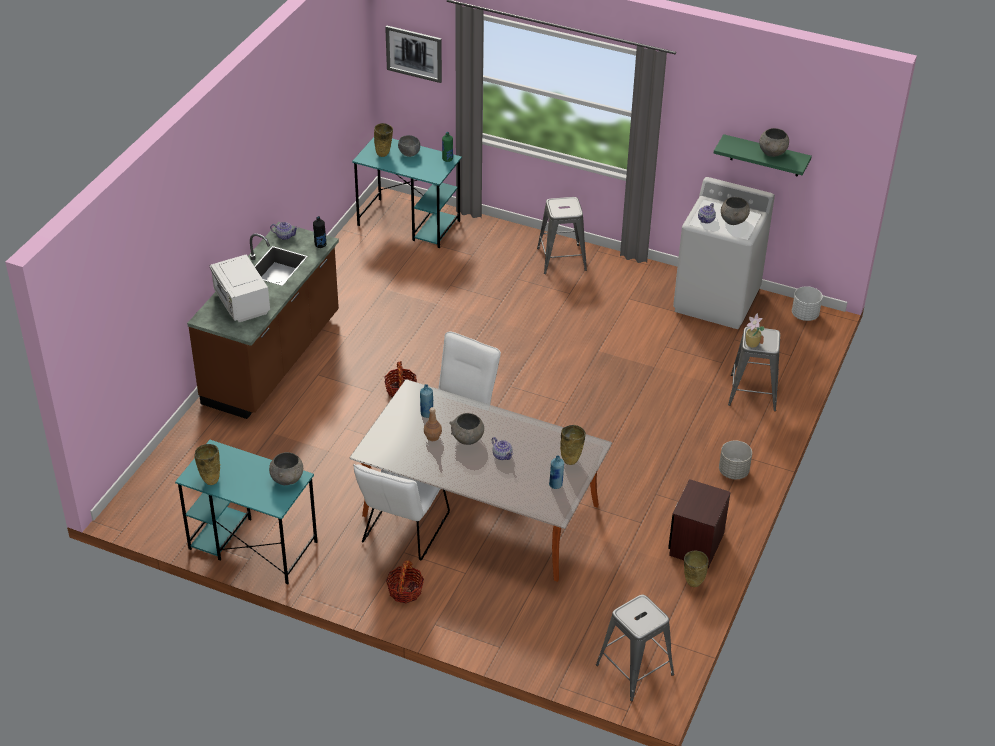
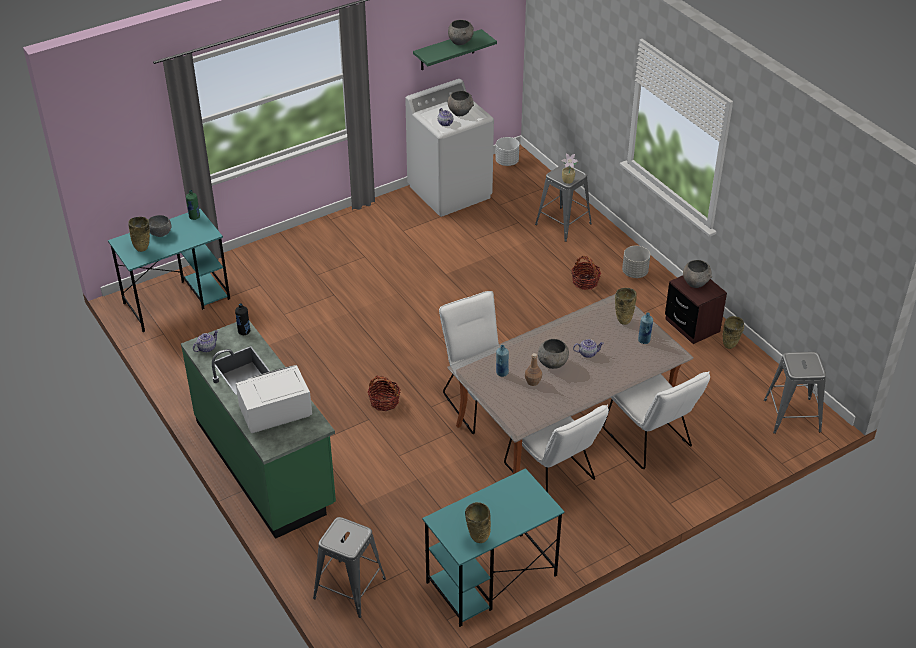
camera: 55 degrees left, 0 degrees up
brown counter [187,222,339,419] -> green counter [181,321,336,539]
white microwave [210,255,270,322] -> white microwave turned 150 degrees clockwise [236,365,312,433]
grey bowl [269,452,303,485] -> grey bowl moved to [683,260,712,288]
picture [385,25,442,83] -> none
basket [386,560,424,603] -> basket moved to [571,256,601,290]
grey stool [537,197,587,274] -> grey stool moved to [313,517,386,618]
none -> white chair [603,372,710,469]

